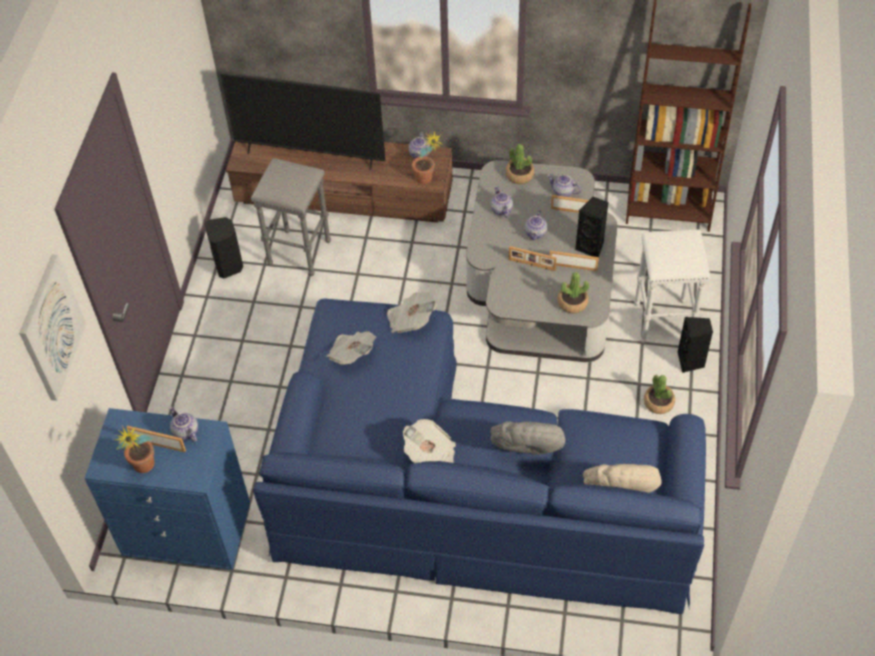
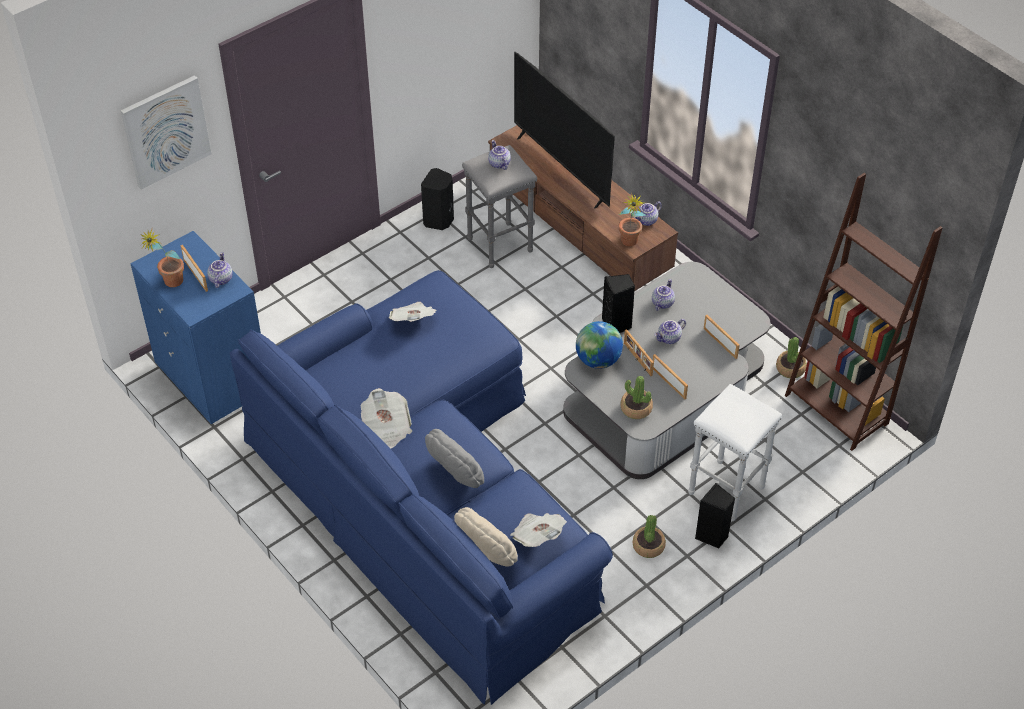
camera: 40 degrees right, 5 degrees down
newspaper [387,292,437,333] -> newspaper moved to [510,513,567,547]
potted plant [506,144,535,184] -> potted plant moved to [776,337,807,378]
teapot [547,175,581,197] -> teapot moved to [488,140,511,170]
black speaker [575,196,608,257] -> black speaker moved to [602,274,635,333]
none -> globe [576,321,623,369]

